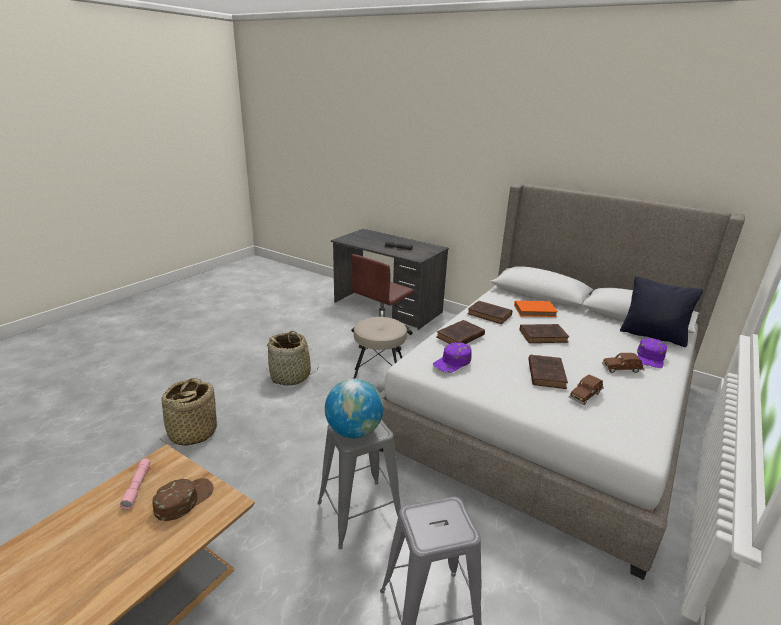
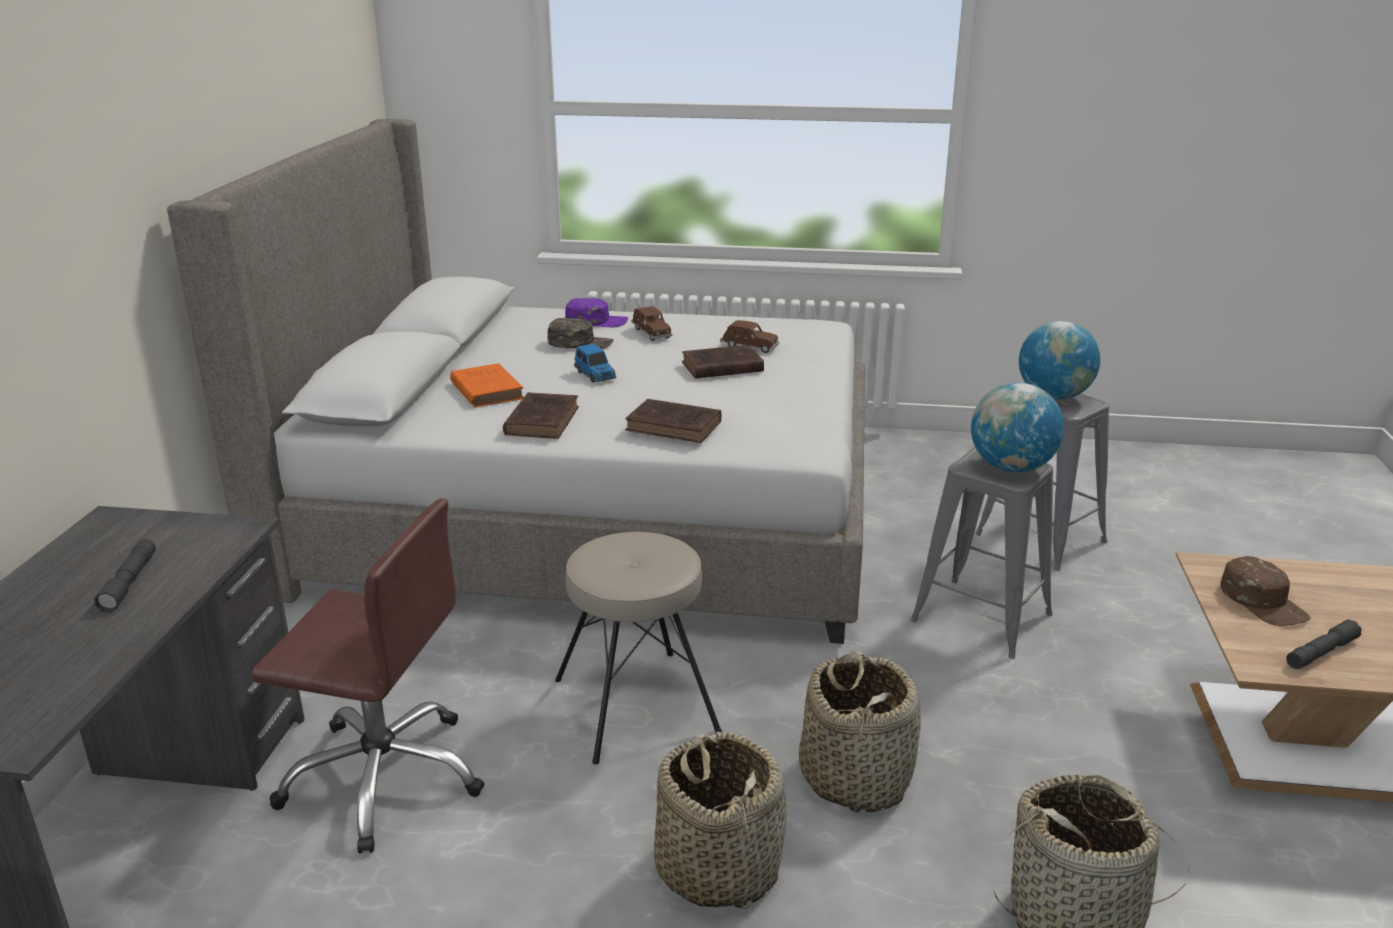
camera: 115 degrees left, 0 degrees up
pink flashlight [120,459,151,509] -> grey flashlight [1286,619,1362,669]
brown cap [153,478,214,521] -> brown cap turned 120 degrees counterclockwise [1221,556,1311,626]
purple cap [433,343,472,373] -> none
brown book [520,324,569,343] -> toy car [574,344,616,382]
black pillow [620,276,703,347] -> none
none -> green cap [547,318,614,349]
none -> basket [799,652,921,813]
none -> globe [1019,321,1101,400]

